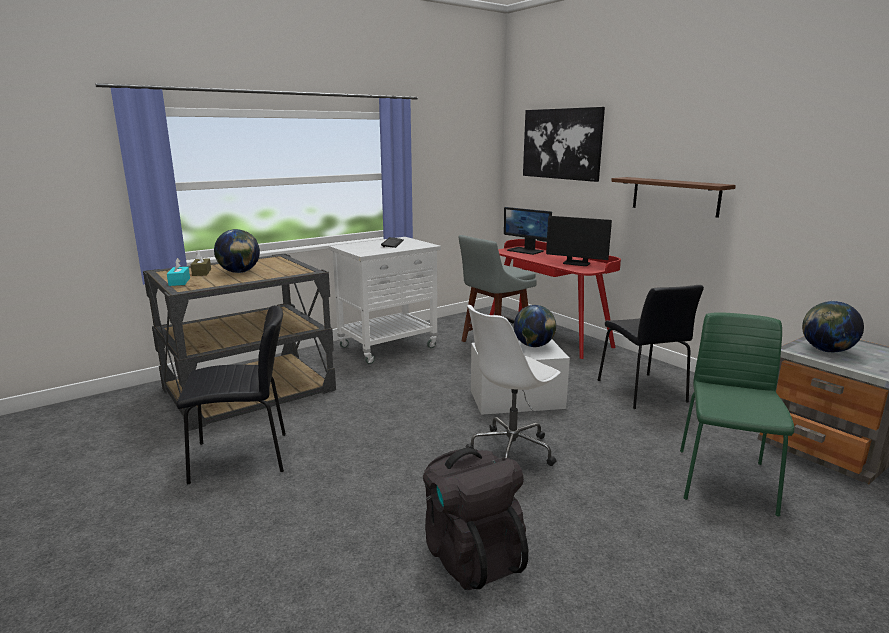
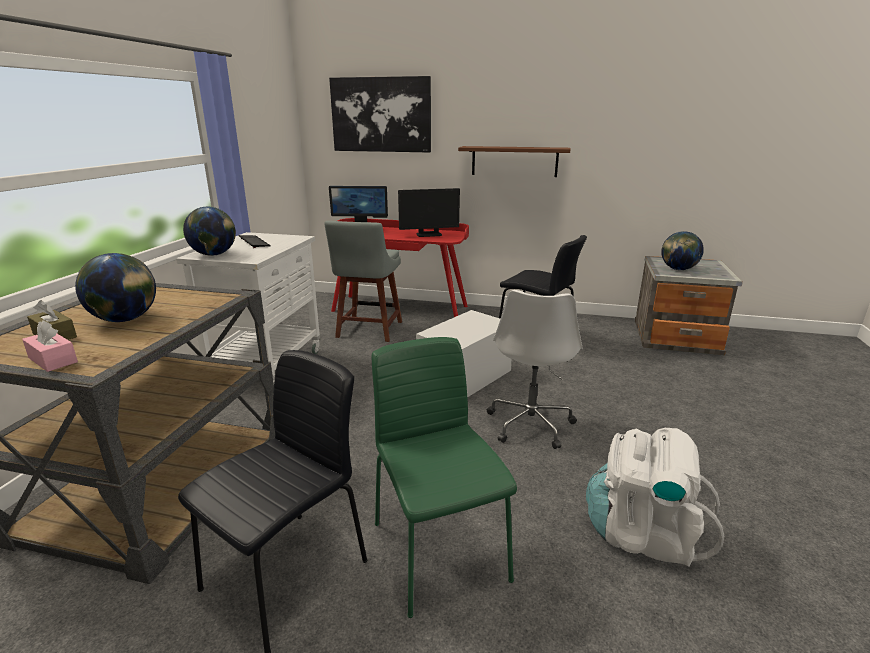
camera: 40 degrees left, 5 degrees up
turquoise tissue box [167,258,190,286] -> pink tissue box [22,320,78,372]
black backpack [423,448,528,590] -> white backpack [586,428,724,567]
globe [514,305,556,347] -> globe moved to [183,207,236,256]
green chair [680,312,795,516] -> green chair moved to [372,337,517,618]

